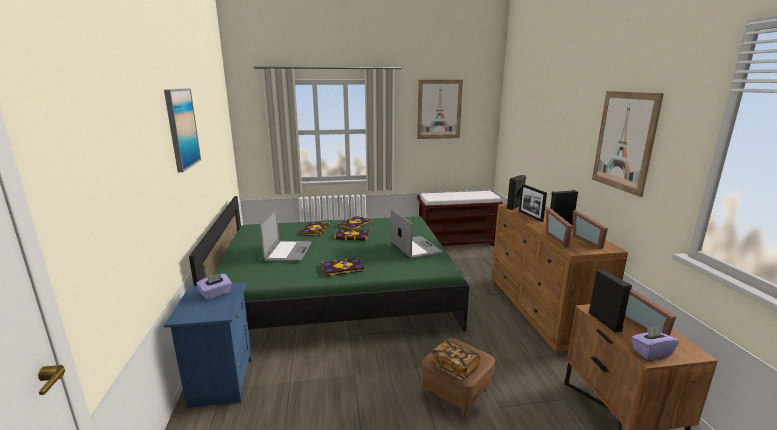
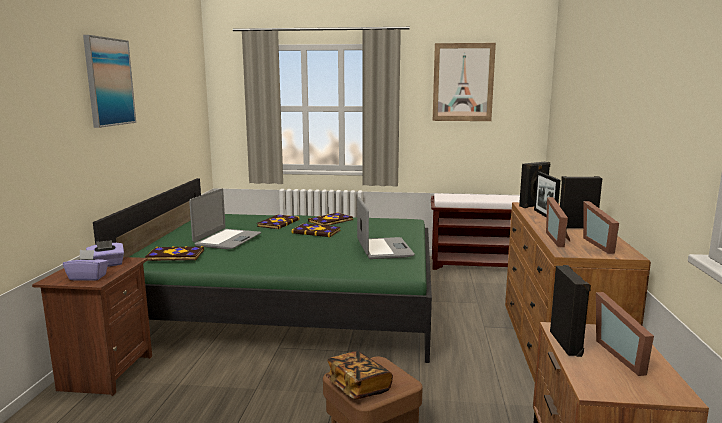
camera: 15 degrees right, 5 degrees down
blue nightstand [164,282,252,408] -> brown nightstand [32,257,152,396]
book [321,258,365,276] -> book moved to [145,246,204,261]
picture [592,91,664,197] -> none
purple tissue box [631,326,679,360] -> purple tissue box moved to [63,250,109,281]

